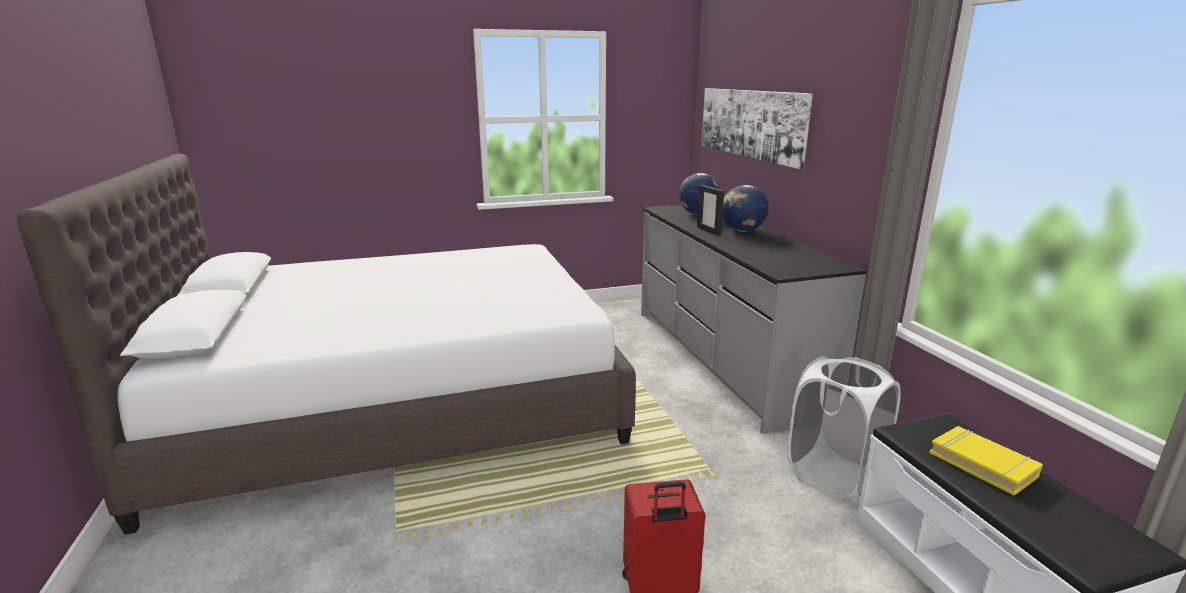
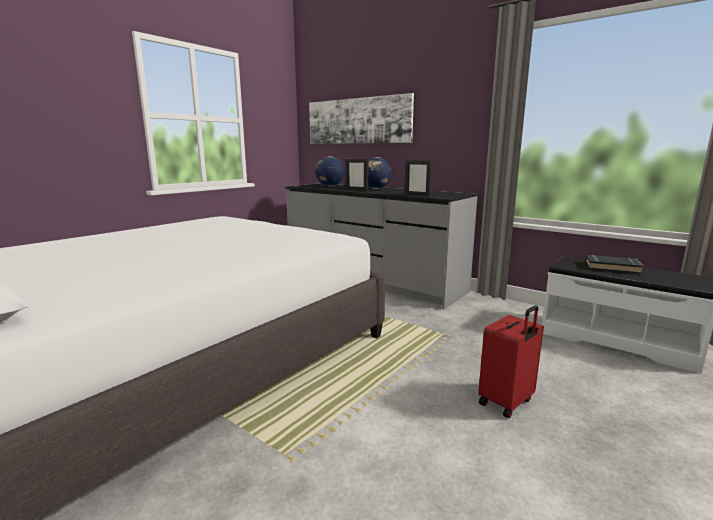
camera: 35 degrees left, 5 degrees down
white laundry basket [787,356,901,500] -> none
yellow book [929,426,1043,495] -> black book [585,255,644,274]
none -> picture frame [404,160,433,197]

